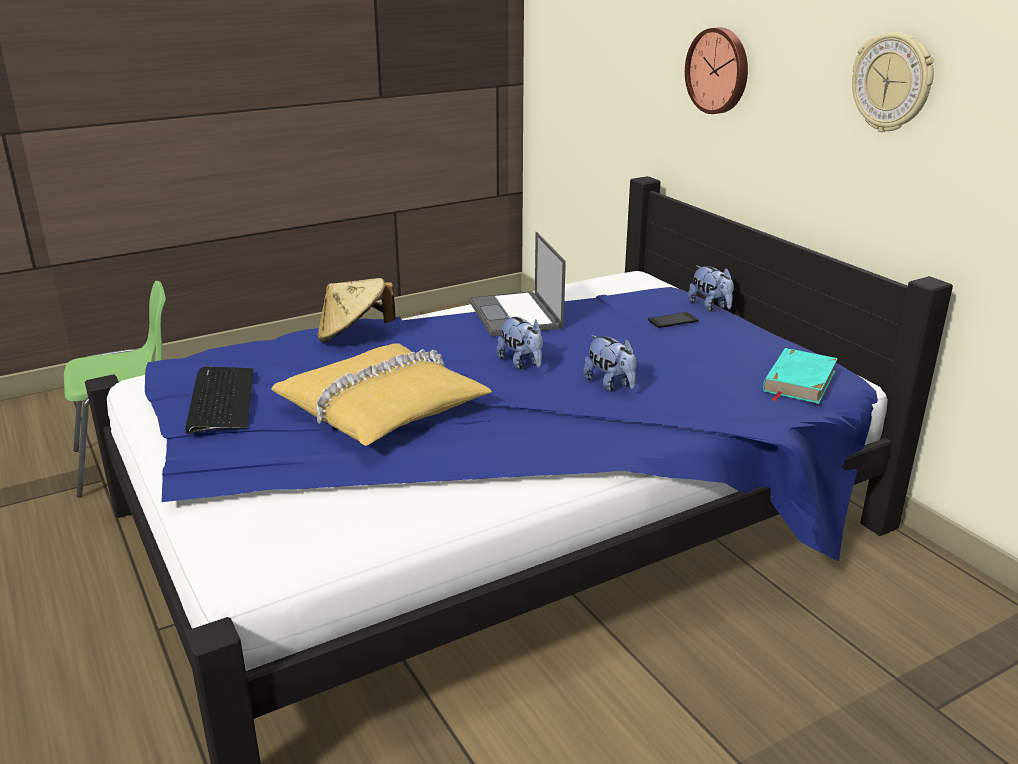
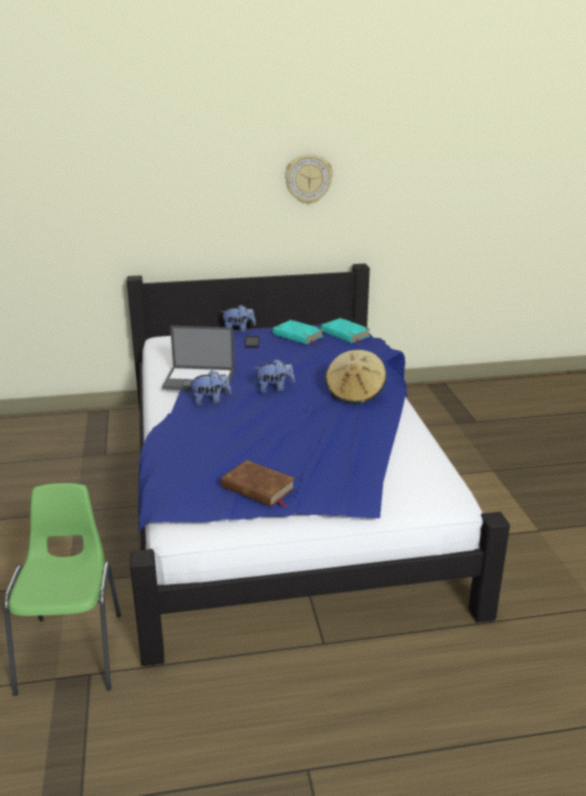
camera: 70 degrees left, 0 degrees up
keyboard [185,366,253,434] -> brown book [221,460,295,507]
yellow pillow [271,343,492,446] -> none
beige hat [318,278,396,343] -> beige hat moved to [326,350,386,404]
plush toy [583,335,637,391] -> plush toy moved to [188,370,231,406]
wall clock [685,27,748,114] -> none
none -> turquoise book [273,320,324,345]

